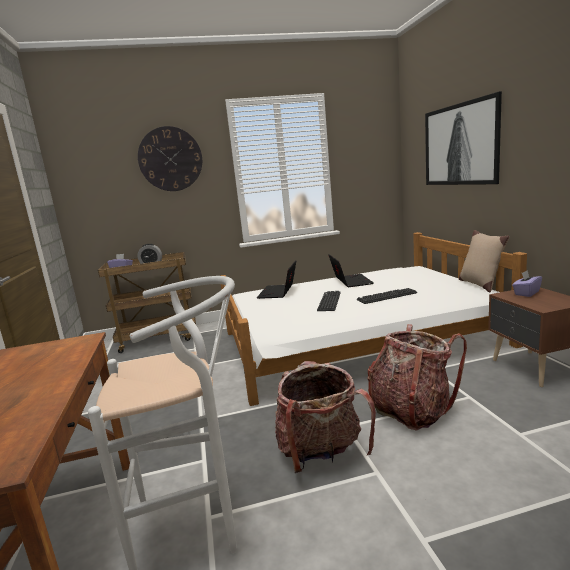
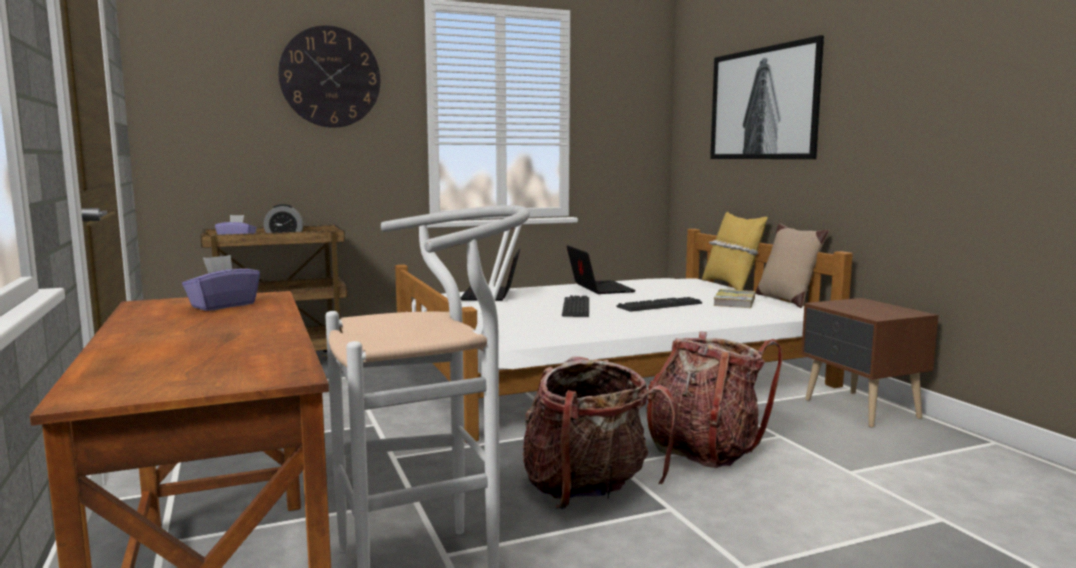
camera: 10 degrees left, 5 degrees down
purple tissue box [512,270,542,297] -> purple tissue box moved to [182,255,260,311]
none -> yellow pillow [702,212,768,290]
none -> book [713,289,755,308]

